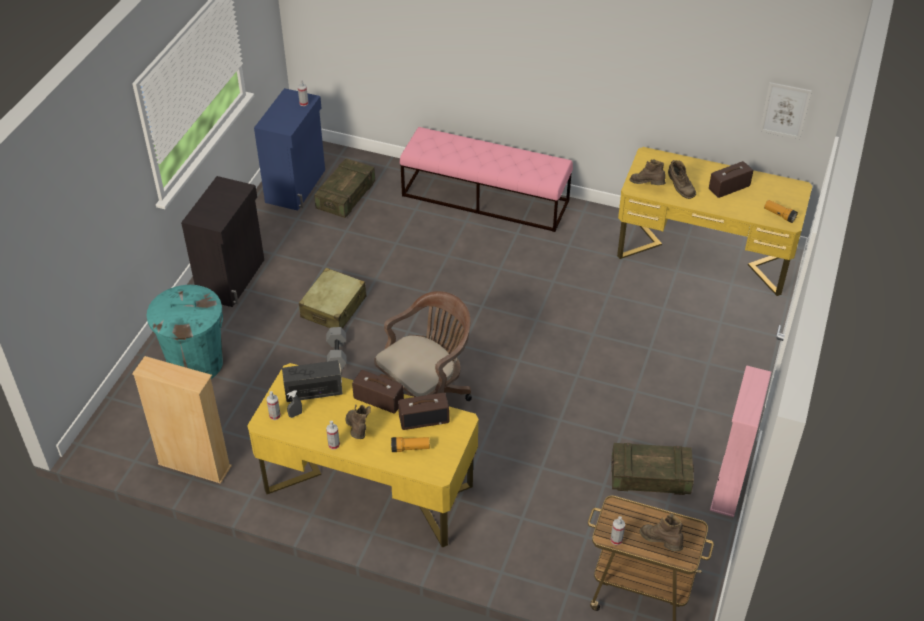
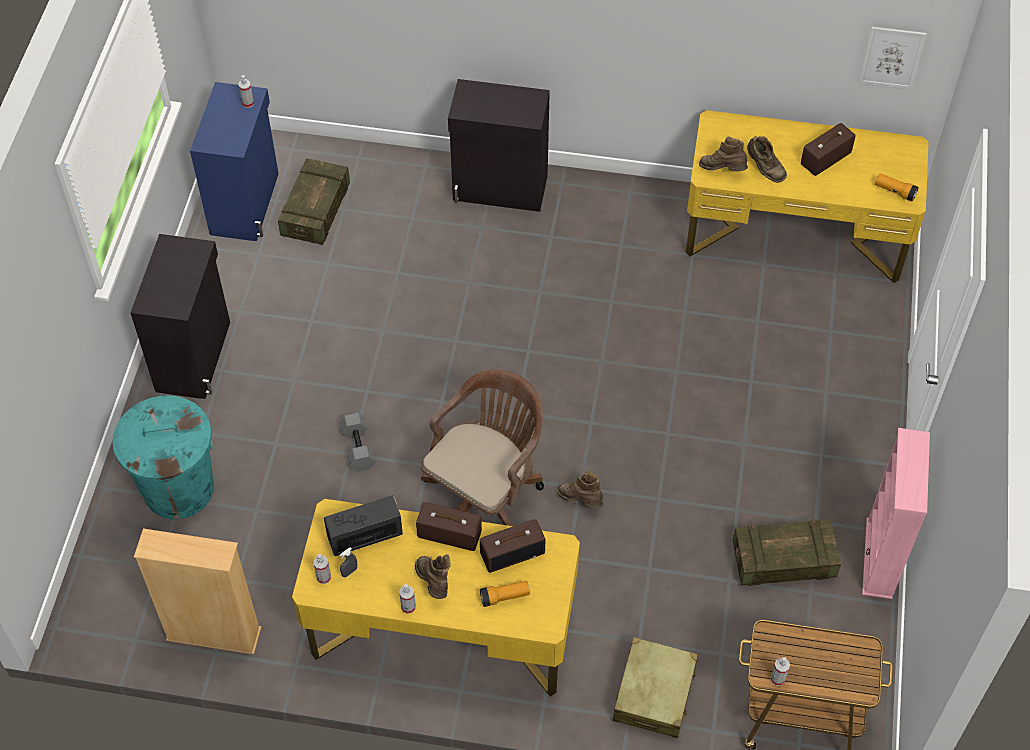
camera: 10 degrees left, 10 degrees up
beige suitcase [299,268,366,329] -> beige suitcase moved to [613,637,698,738]
pink bench [400,127,573,232] -> black cabinet [448,79,550,212]
brown boot [639,513,684,551] -> brown boot moved to [557,470,603,509]

